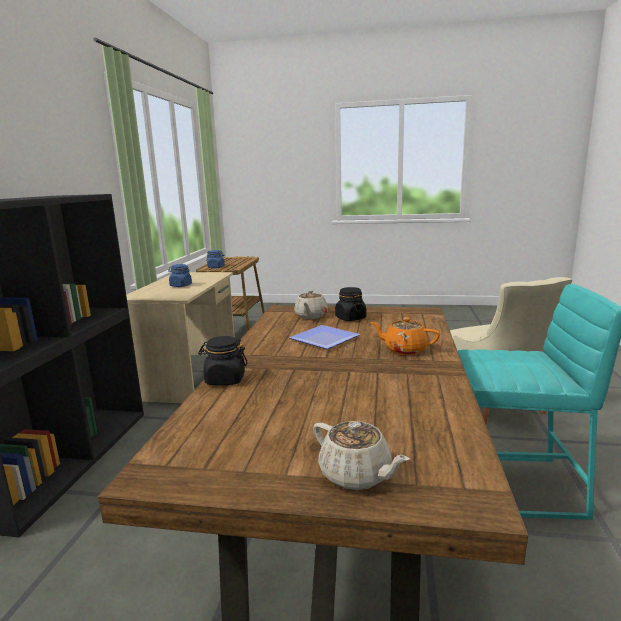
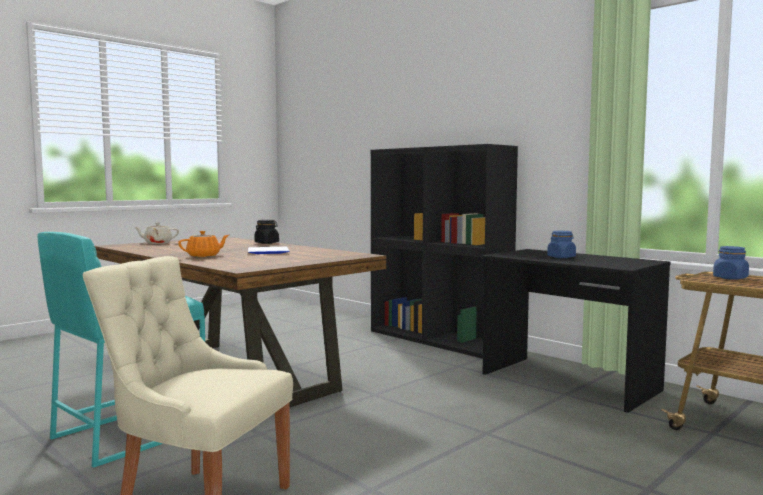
camera: 125 degrees right, 10 degrees down
beige desk [126,272,235,403] -> black desk [481,249,671,413]
beige teapot [294,290,328,319] -> none
black jar [335,287,366,321] -> none

